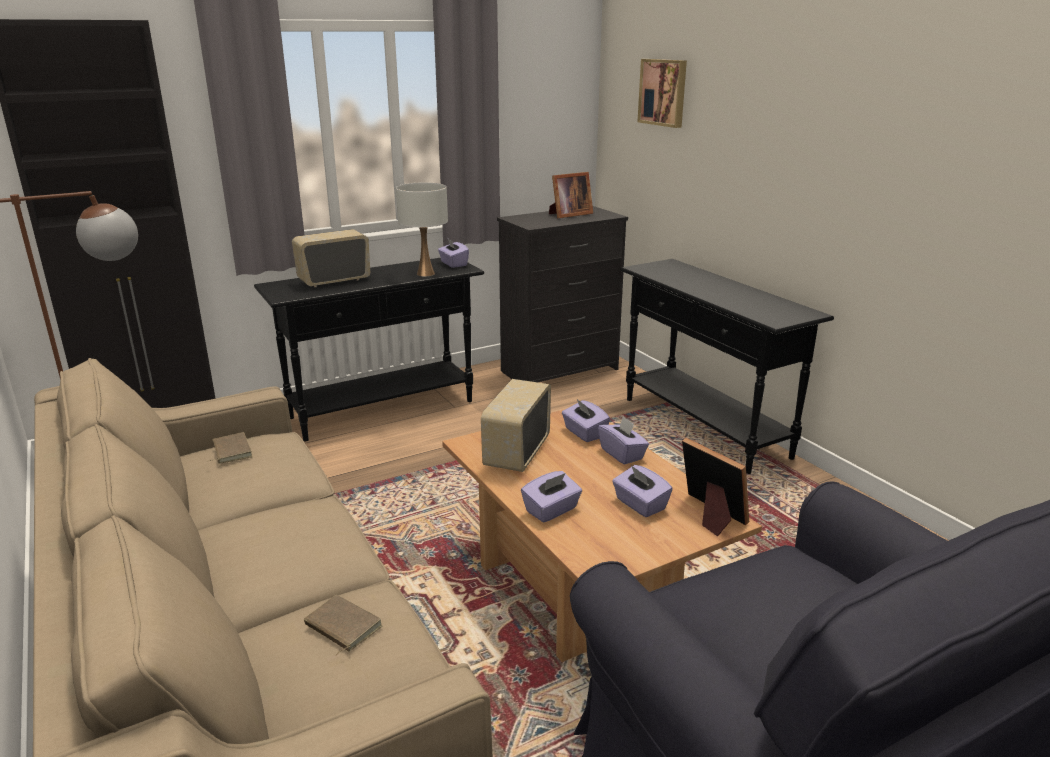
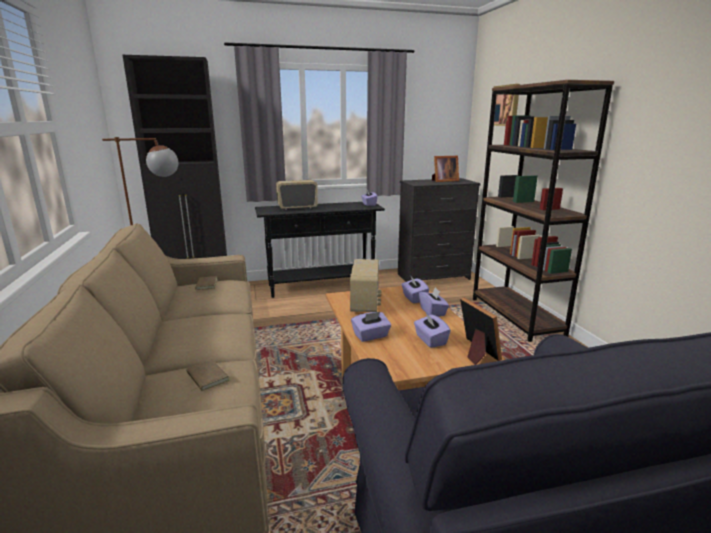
camera: 15 degrees right, 5 degrees down
white table lamp [396,182,448,277] -> none
radio [481,379,551,472] -> radio turned 150 degrees clockwise [350,259,381,312]
black console table [620,259,834,474] -> brown bookcase [473,80,615,342]

